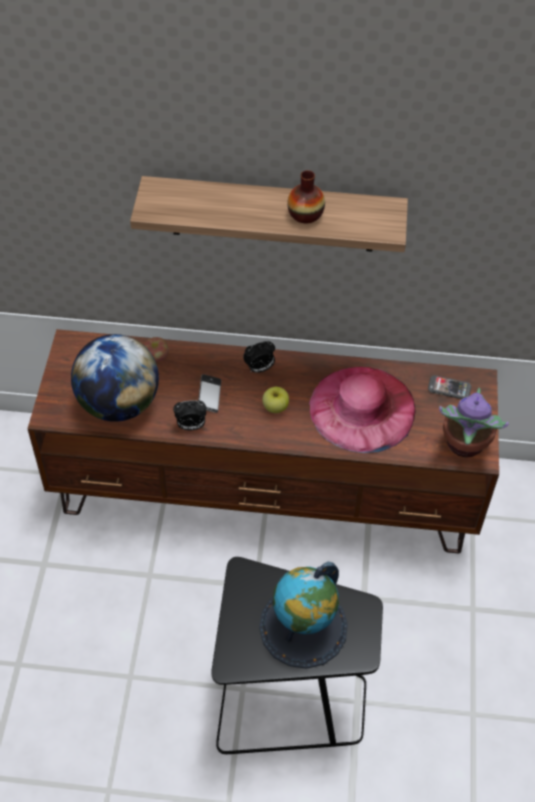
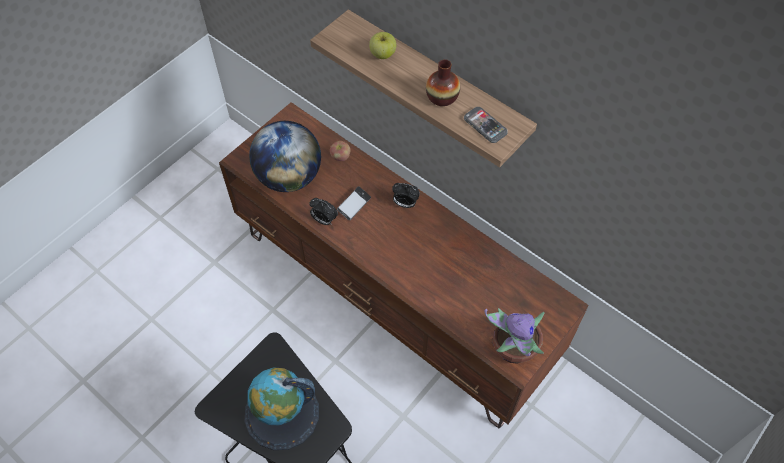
camera: 35 degrees right, 5 degrees up
apple [262,387,289,413] -> apple moved to [369,32,396,59]
pink hat [309,367,416,453] -> none
phone [428,375,471,399] -> phone moved to [464,107,508,143]

